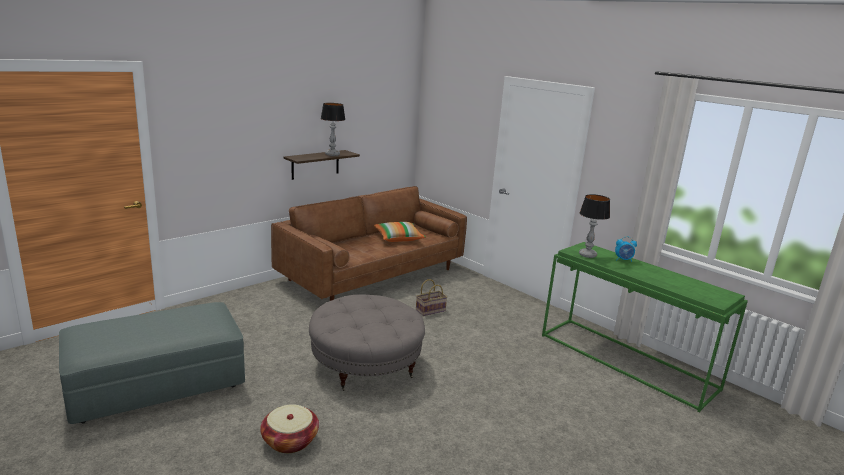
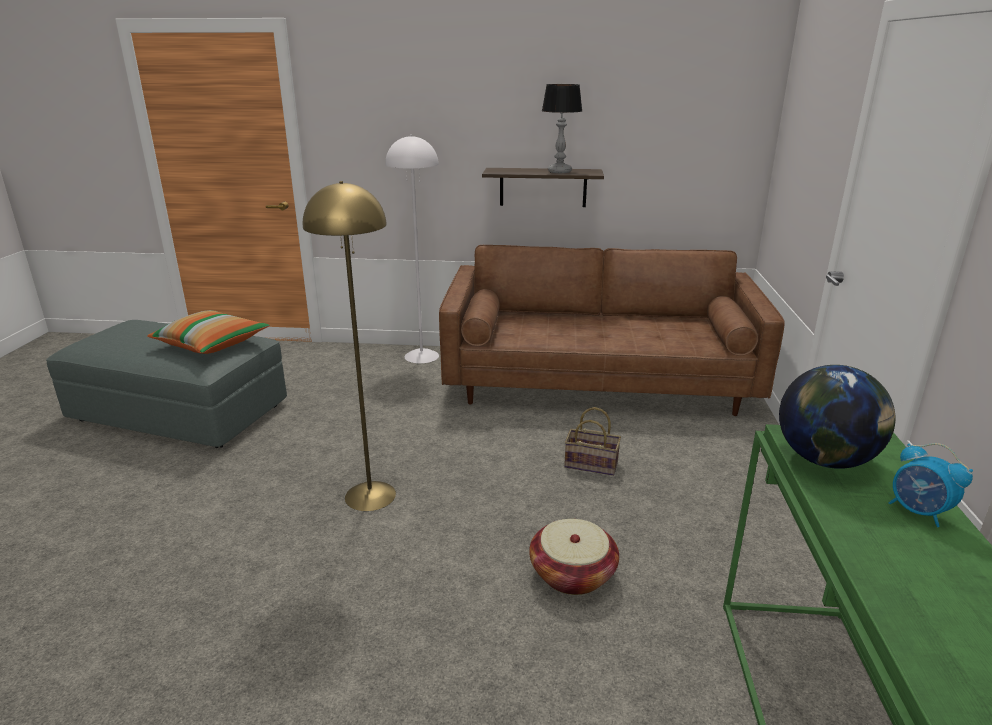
camera: 50 degrees right, 5 degrees up
basket [260,404,319,453] -> basket moved to [529,519,619,595]
grey ottoman [309,295,425,391] -> yellow floor lamp [303,181,396,511]
pillow [374,222,426,242] -> pillow moved to [147,310,269,354]
table lamp [579,194,610,258] -> globe [779,365,895,469]
none -> white floor lamp [385,135,439,364]

